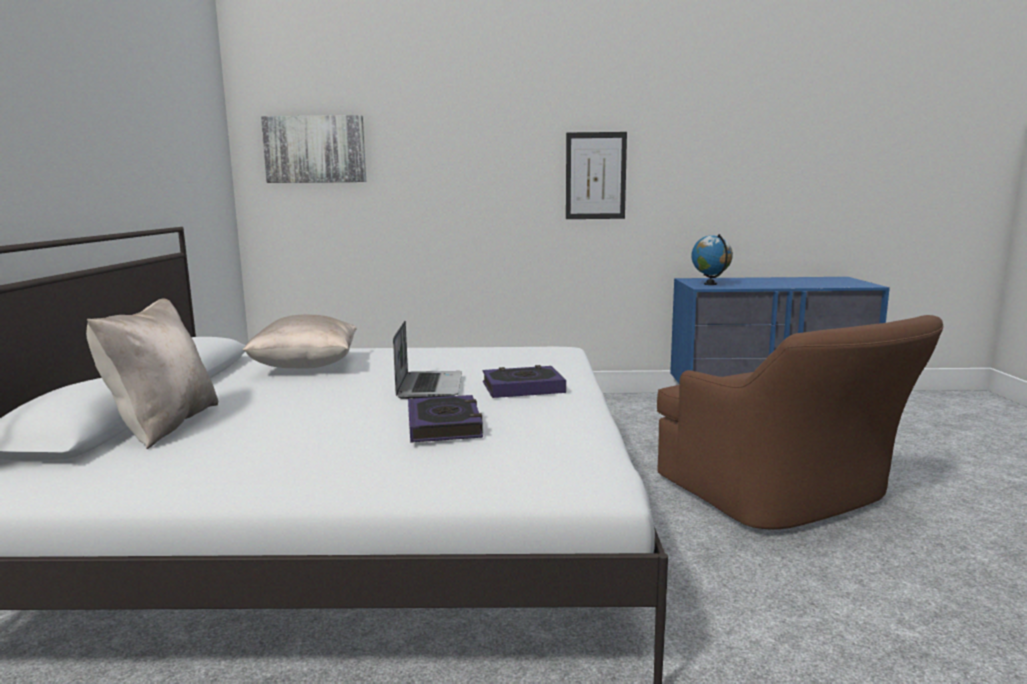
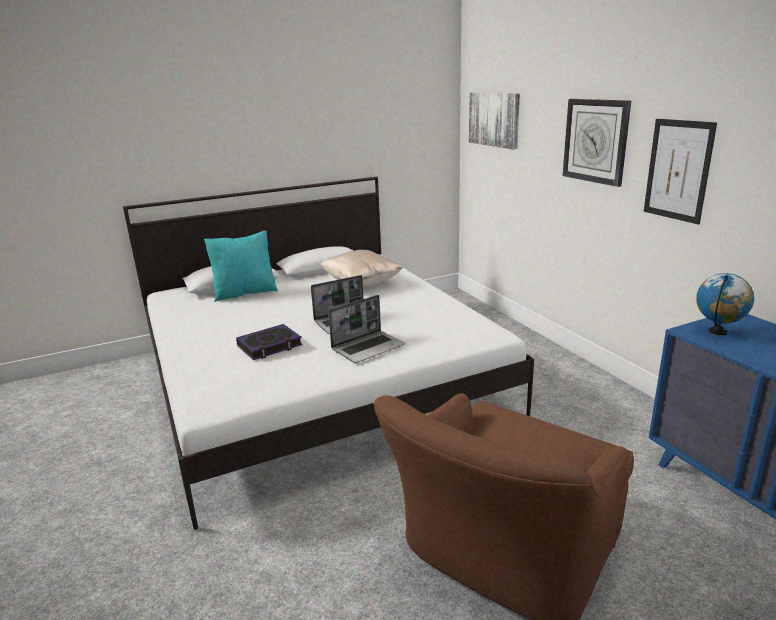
camera: 65 degrees right, 10 degrees up
beige pillow [86,298,218,449] -> turquoise pillow [204,231,278,302]
book [483,365,566,398] -> laptop [328,295,405,363]
none -> wall clock [563,99,631,187]

